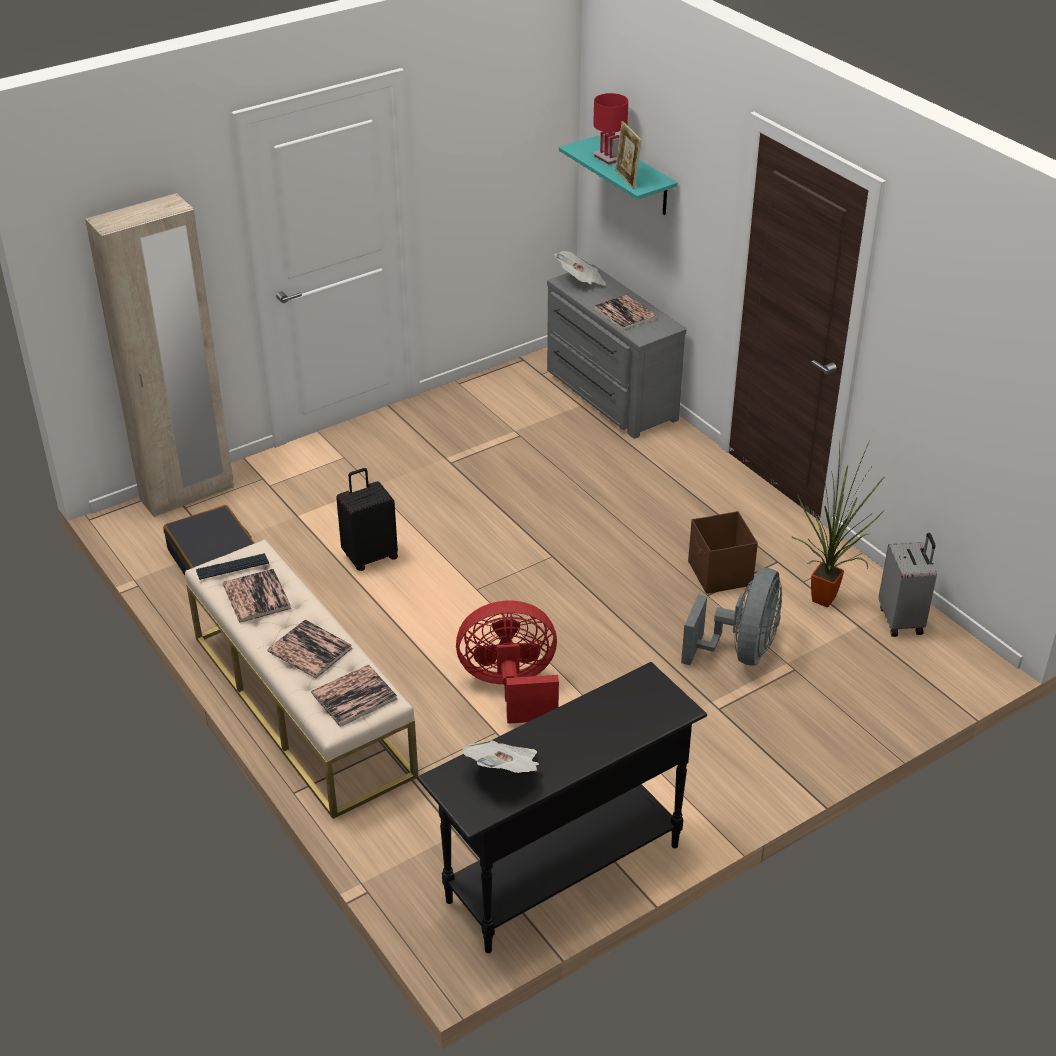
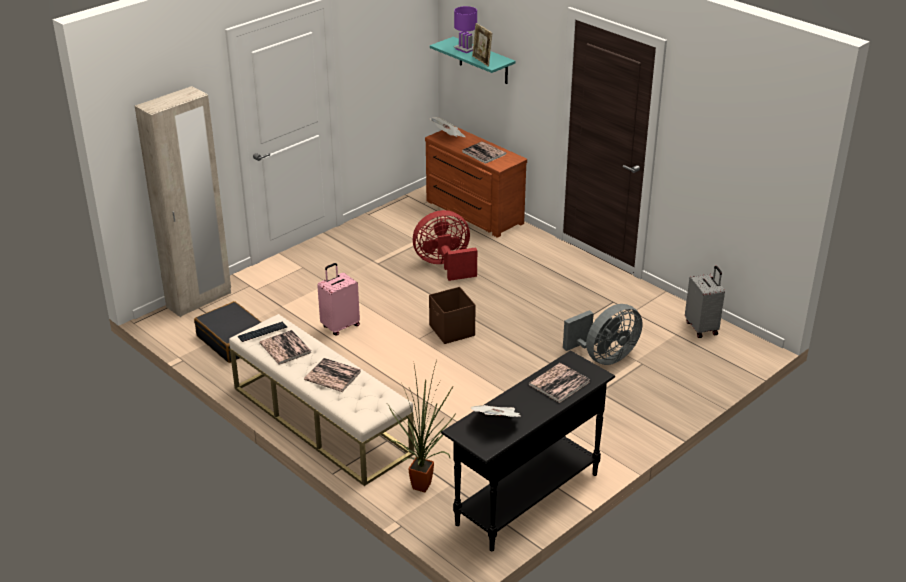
camera: 10 degrees left, 5 degrees down
book [311,664,398,727] -> book moved to [529,363,590,403]
black suitcase [336,468,398,571] -> pink suitcase [317,263,360,335]
red fan [456,601,559,724] -> red fan moved to [413,210,477,281]
grey dresser [547,264,686,439] -> brown dresser [425,126,527,238]
red table lamp [592,93,628,164] -> purple table lamp [454,6,477,53]
grey fan [681,568,782,665] -> grey fan turned 45 degrees clockwise [563,304,642,365]
brown storage box [688,511,758,594] -> brown storage box moved to [429,287,476,344]
potted plant [791,441,885,607] -> potted plant moved to [389,360,457,492]

